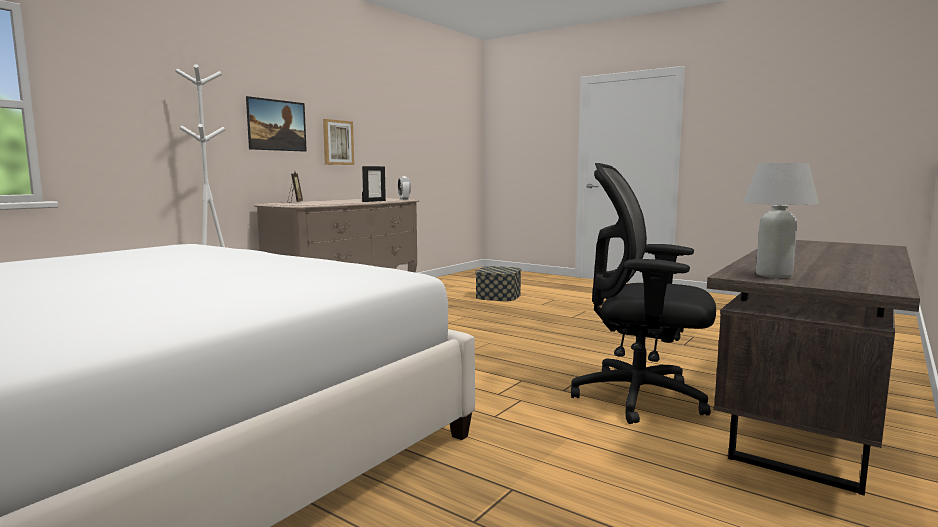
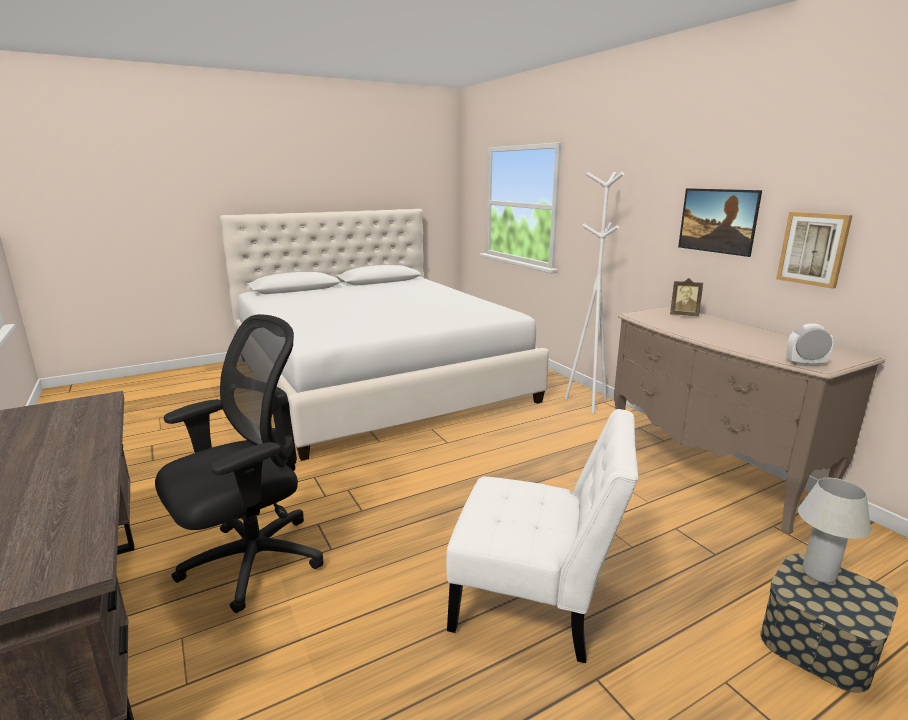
camera: 115 degrees right, 10 degrees up
picture frame [362,166,386,202] -> none
white table lamp [743,163,819,278] -> white table lamp moved to [798,478,871,583]
none -> white chair [446,409,638,663]

